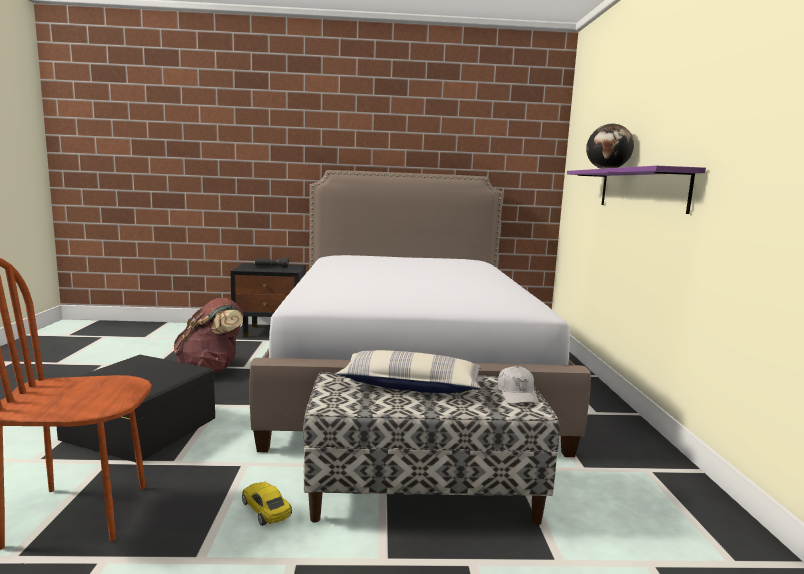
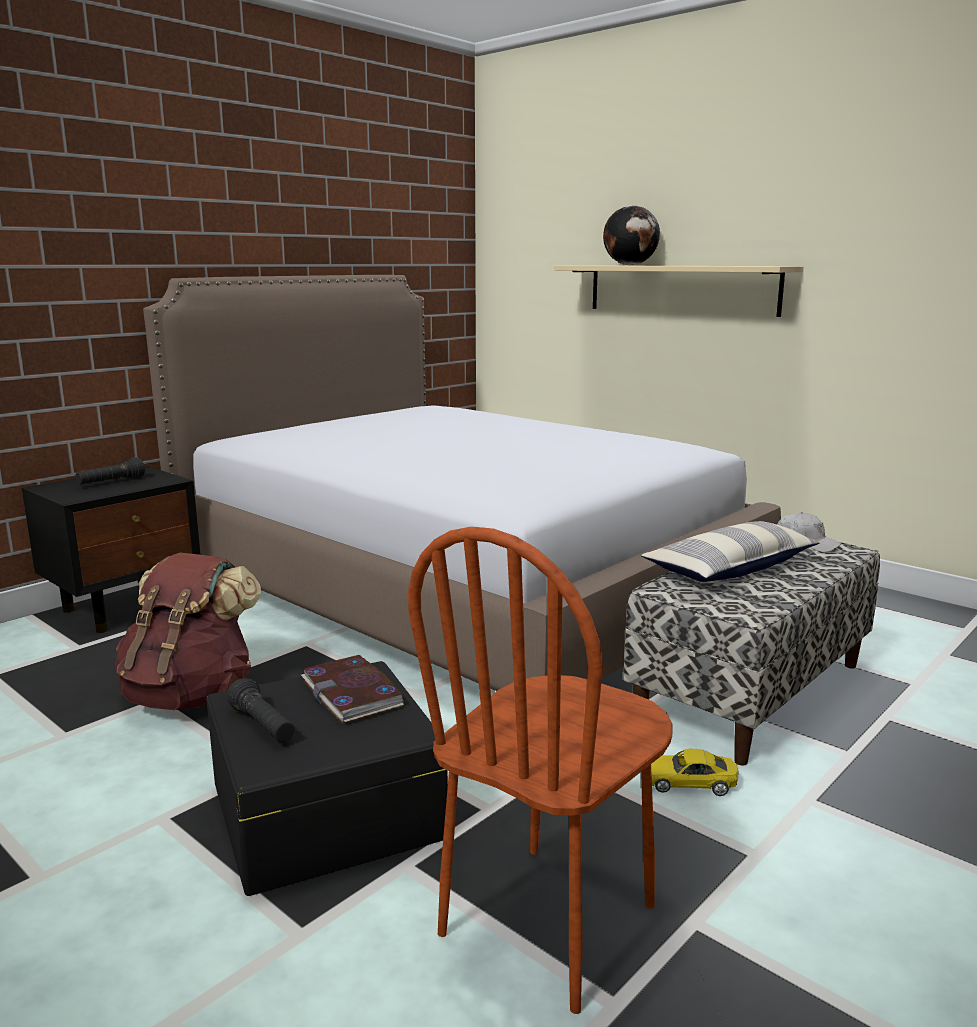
camera: 45 degrees left, 5 degrees up
purple shelf [567,166,706,214] -> beige shelf [554,265,803,317]
none -> black flashlight [227,678,294,742]
none -> book [301,655,404,724]

